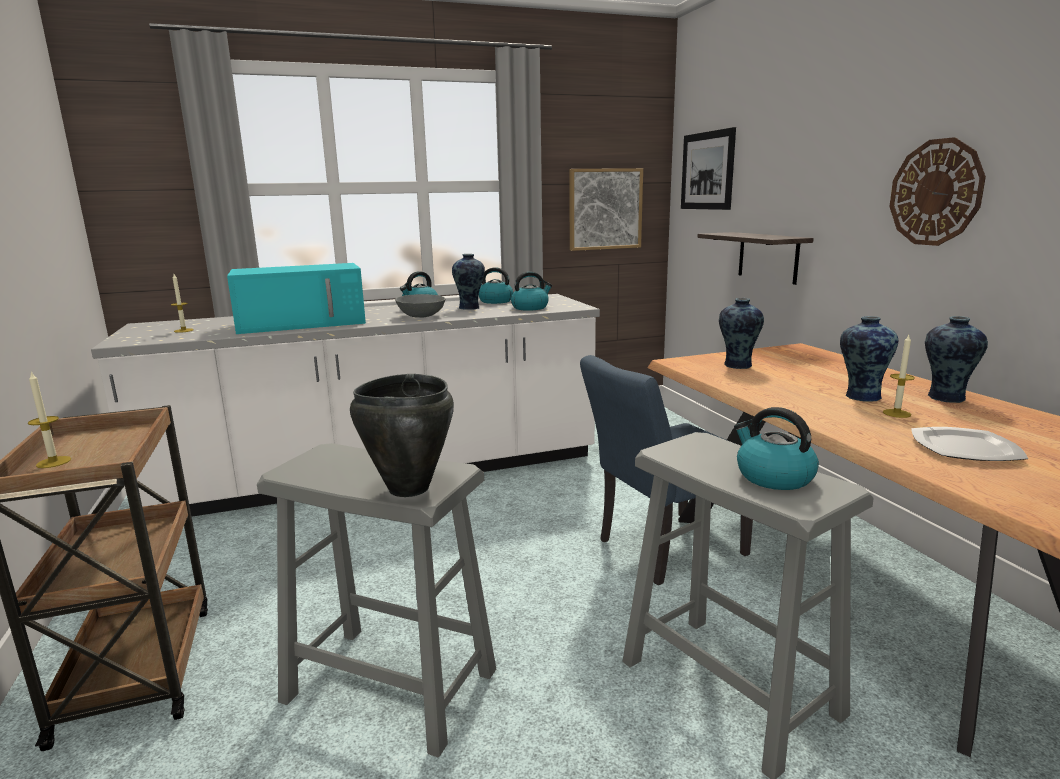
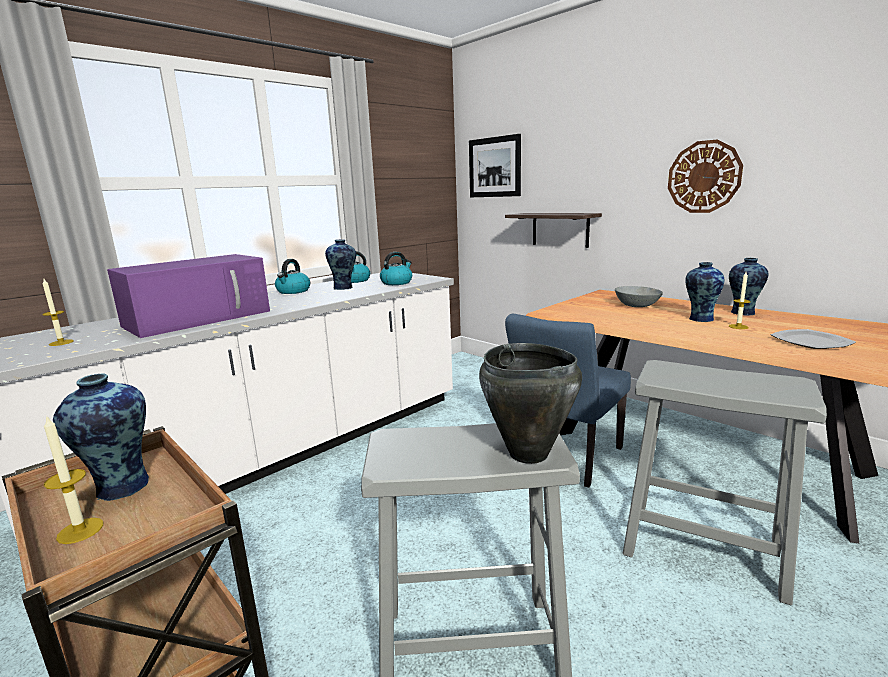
camera: 25 degrees left, 0 degrees up
turquoise microwave [227,263,366,334] -> purple microwave [107,254,270,338]
grey bowl [395,294,445,318] -> grey bowl moved to [615,286,663,307]
picture [570,168,643,251] -> none
vase [719,298,764,369] -> vase moved to [53,373,149,501]
kettle [734,407,819,490] -> none

